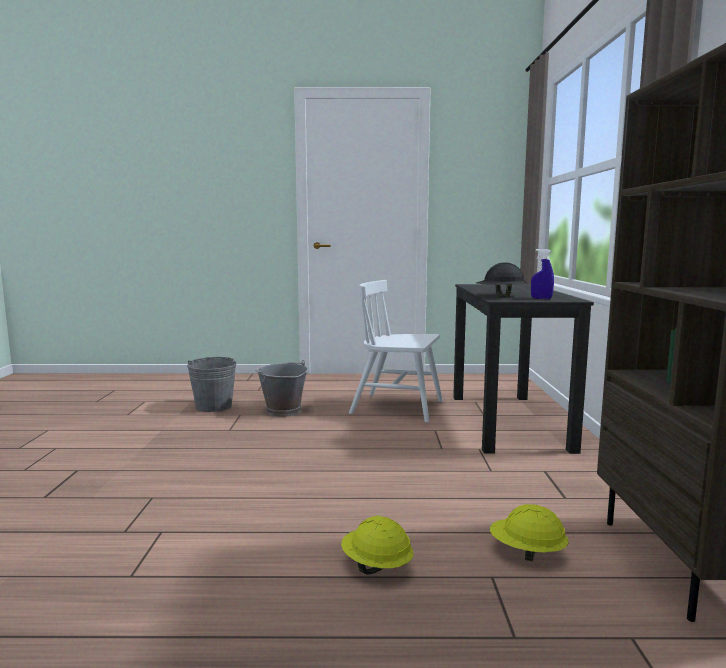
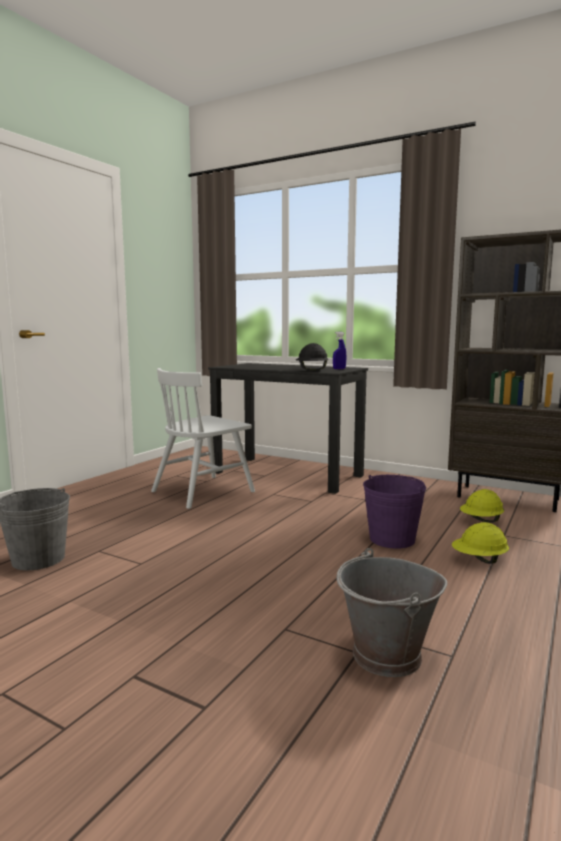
camera: 60 degrees left, 0 degrees up
grey bucket [255,360,308,417] -> grey bucket moved to [336,548,447,677]
none -> purple bucket [363,475,426,549]

